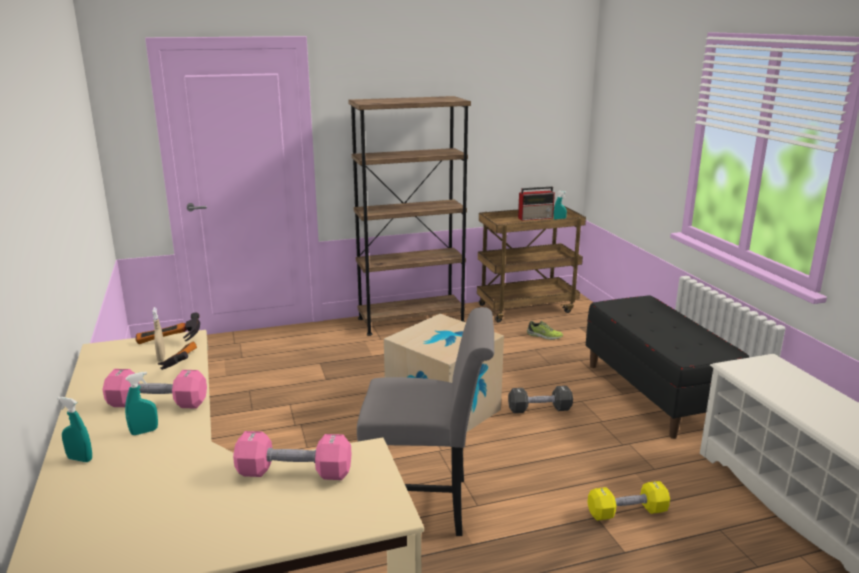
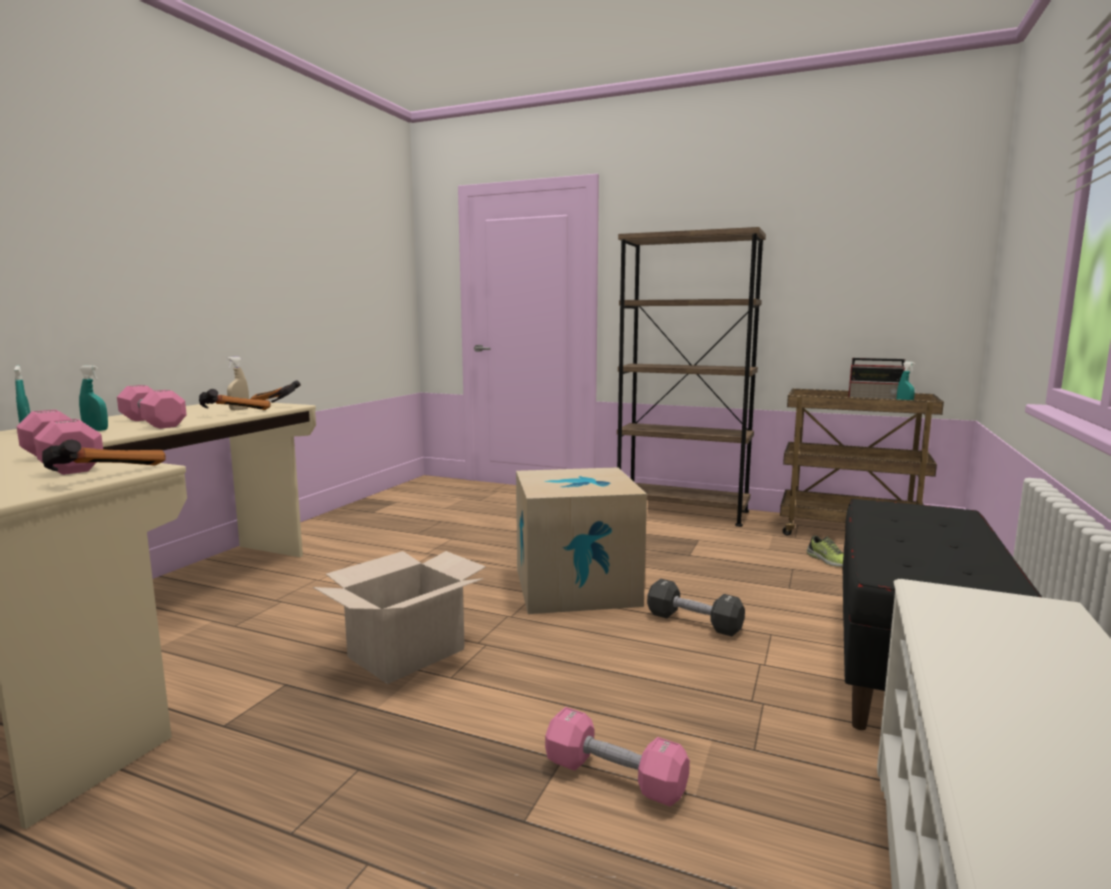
camera: 40 degrees right, 10 degrees down
grey chair [357,307,494,536] -> cardboard box [313,551,486,684]
yellow dumbbell [587,481,670,521] -> pink dumbbell [545,707,690,807]
none -> hammer [42,439,166,471]

